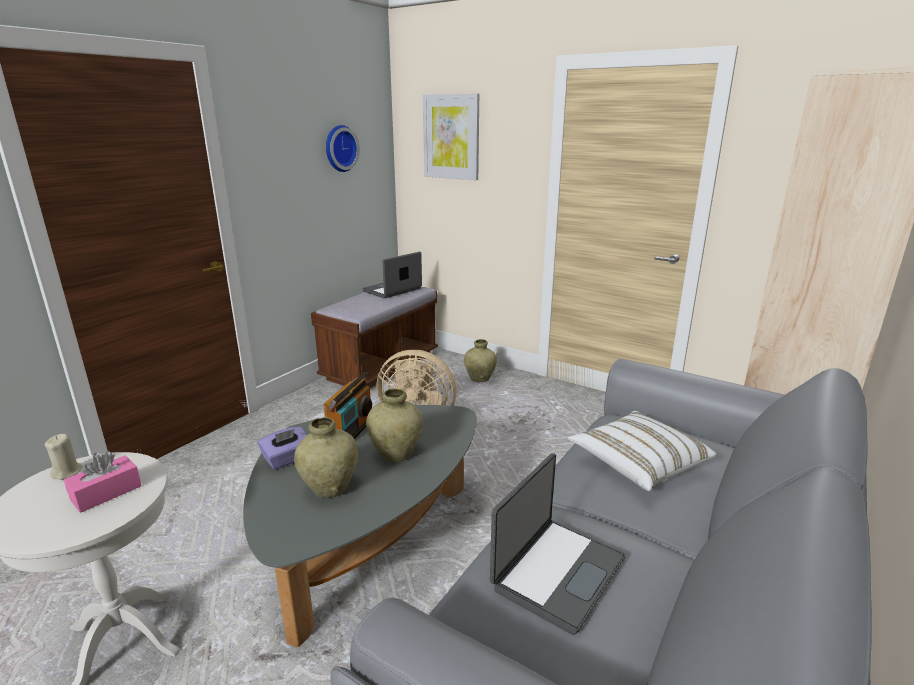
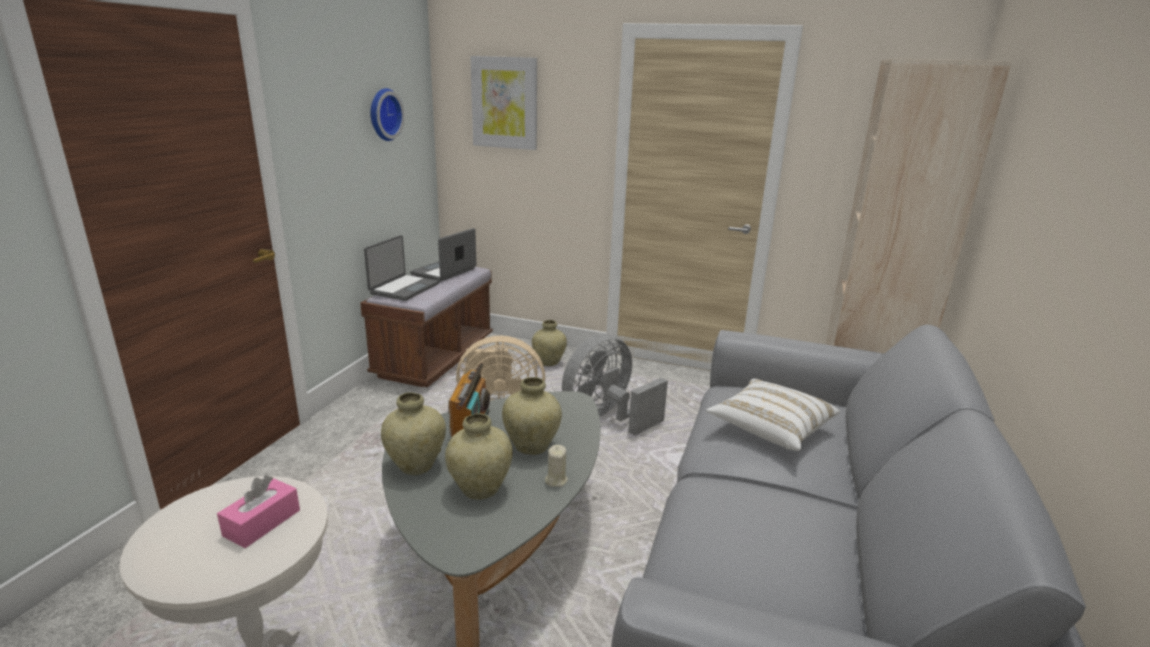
camera: 15 degrees left, 0 degrees up
beige candle [45,434,82,480] -> beige candle moved to [545,445,568,487]
purple tissue box [258,427,307,470] -> beige vase [381,392,446,475]
laptop [490,453,626,635] -> laptop moved to [364,235,440,301]
none -> grey fan [562,334,668,436]

